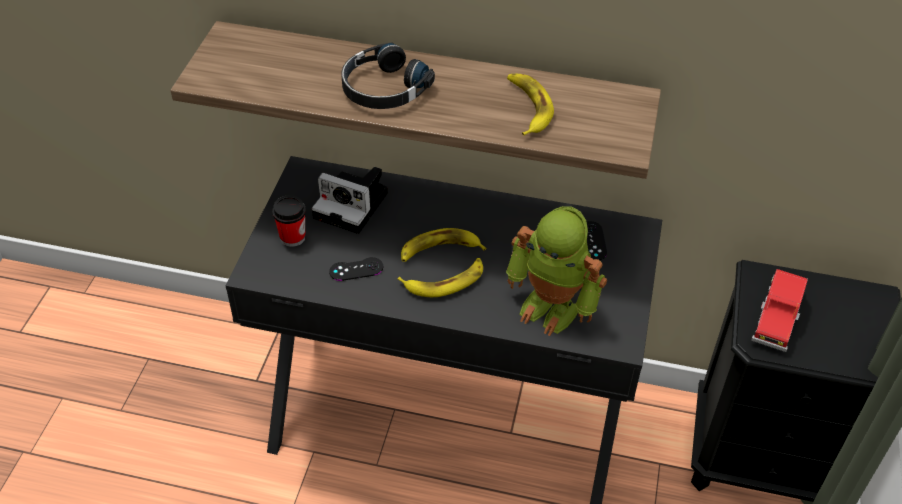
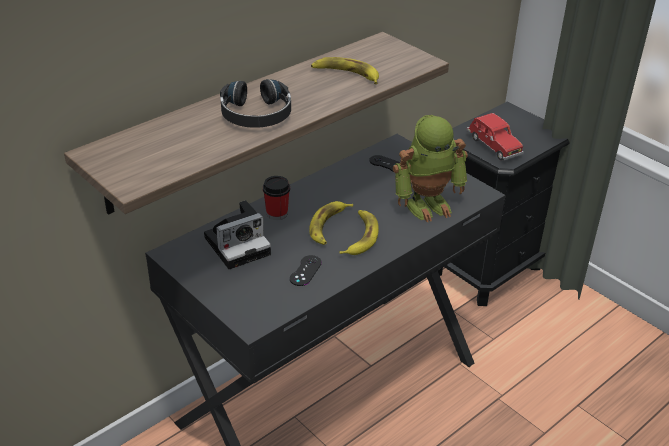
camera: 55 degrees left, 10 degrees down
cup [272,195,306,247] -> cup moved to [263,176,290,220]

